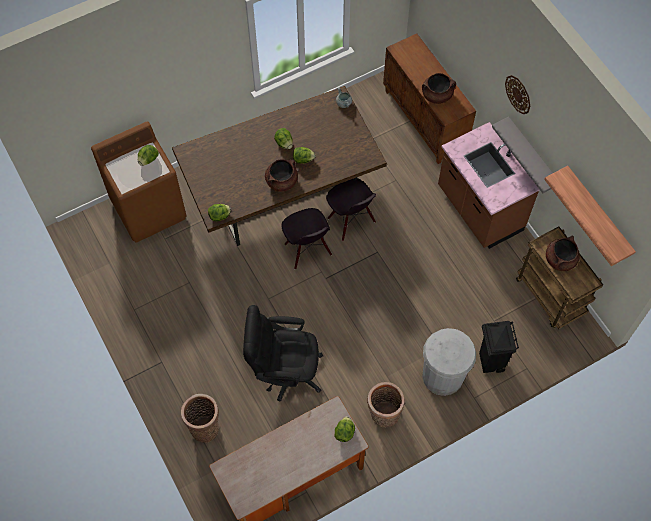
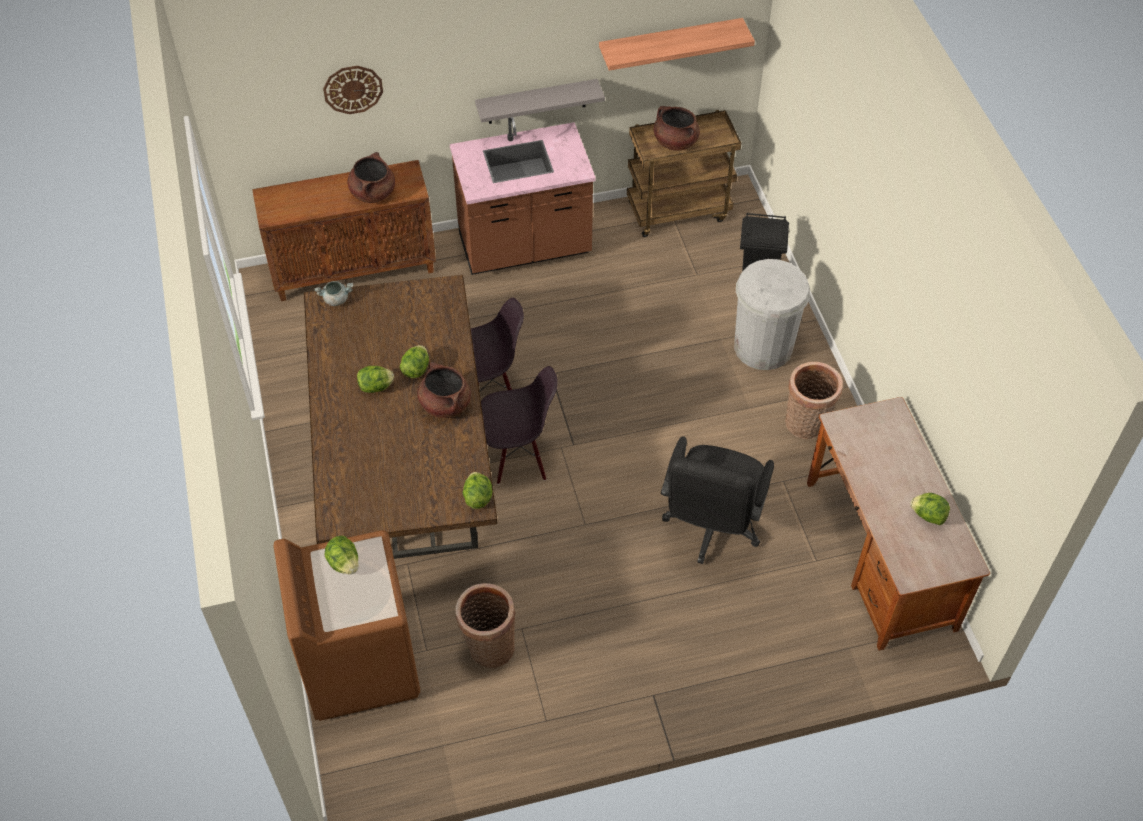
camera: 75 degrees left, 10 degrees down
basket [181,394,219,443] -> basket moved to [455,583,516,668]
lettuce [334,417,355,442] -> lettuce moved to [910,493,950,525]
wall clock [505,75,530,114] -> wall clock moved to [323,66,383,114]

